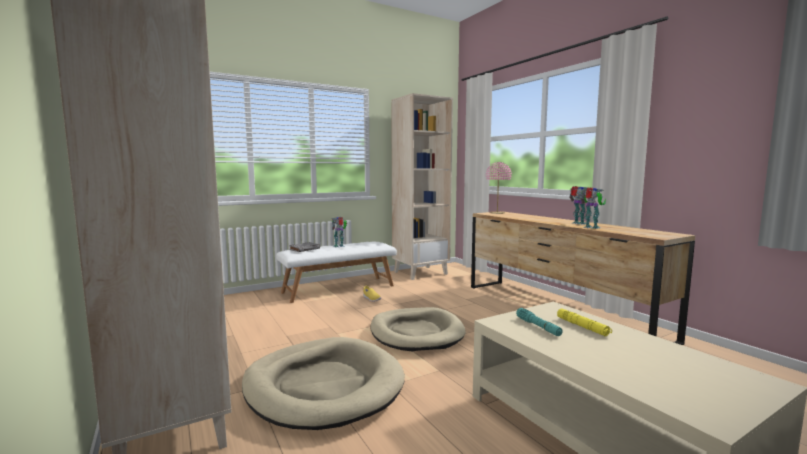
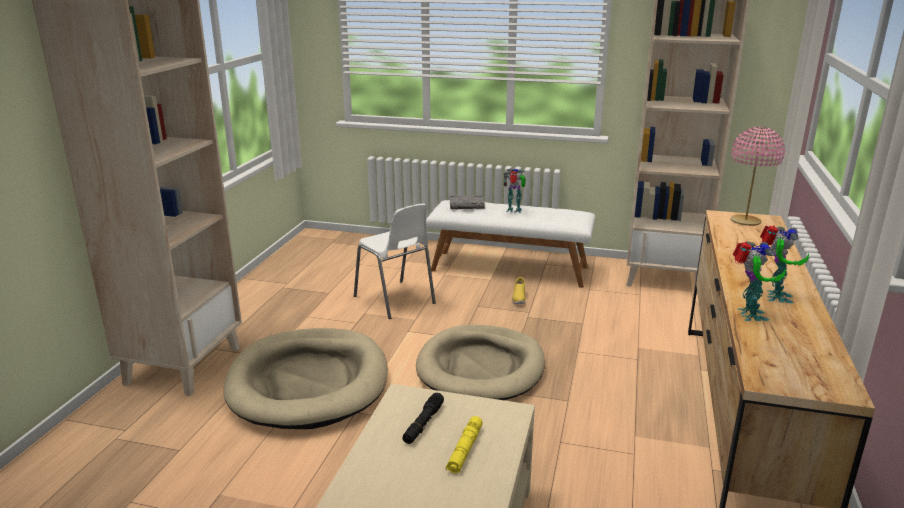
camera: 45 degrees right, 15 degrees up
turquoise flashlight [516,308,563,336] -> black flashlight [402,393,444,444]
none -> white chair [354,204,436,319]

